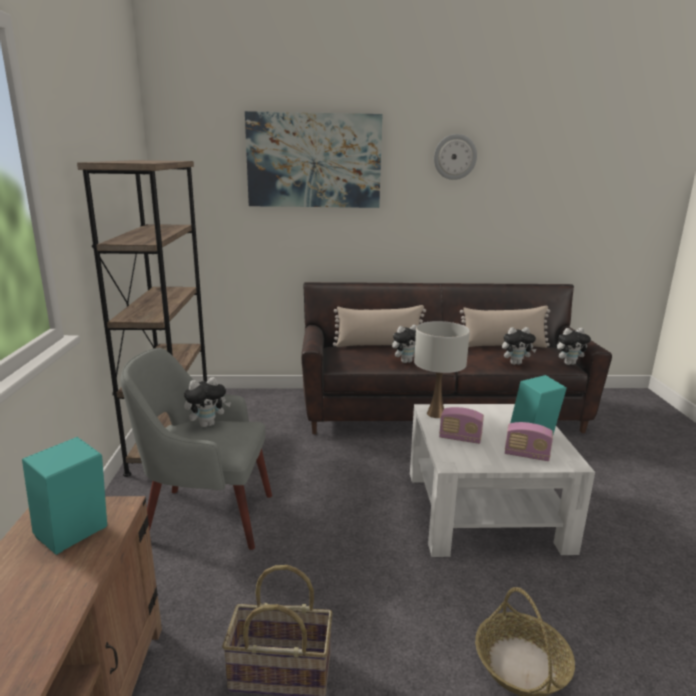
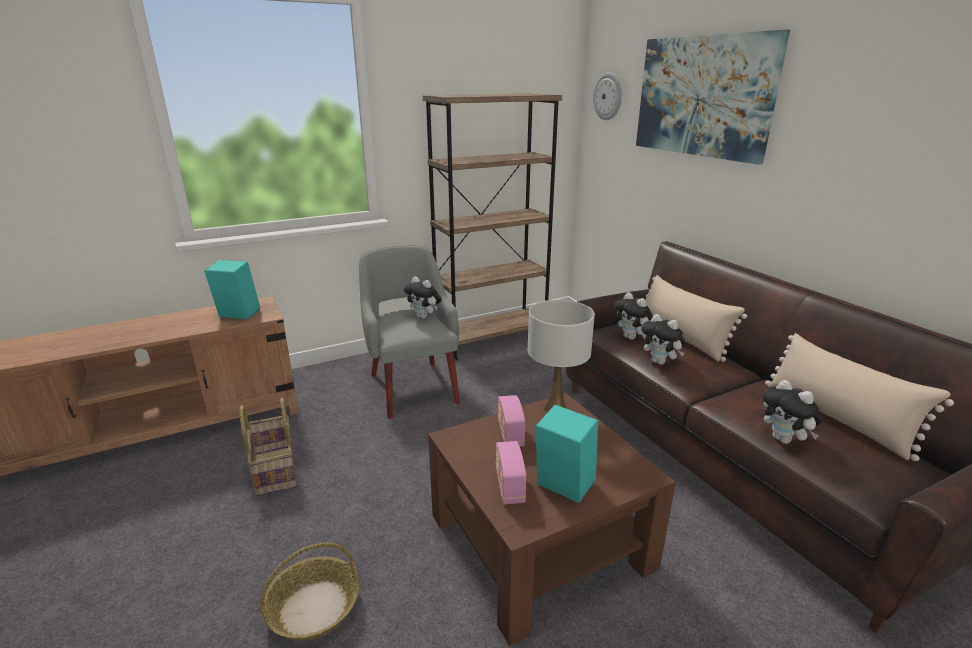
camera: 65 degrees right, 5 degrees up
white coffee table [410,404,595,557] -> brown coffee table [428,393,676,646]
wall clock [434,134,477,180] -> wall clock moved to [593,72,622,120]
plush toy [556,328,591,365] -> plush toy moved to [614,292,653,340]

